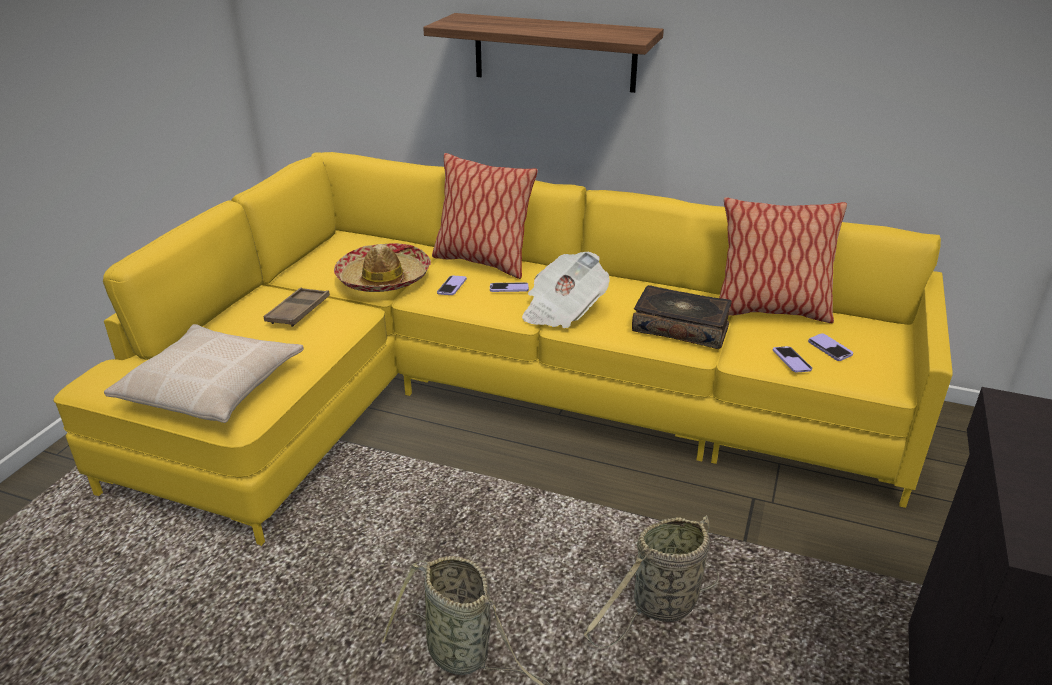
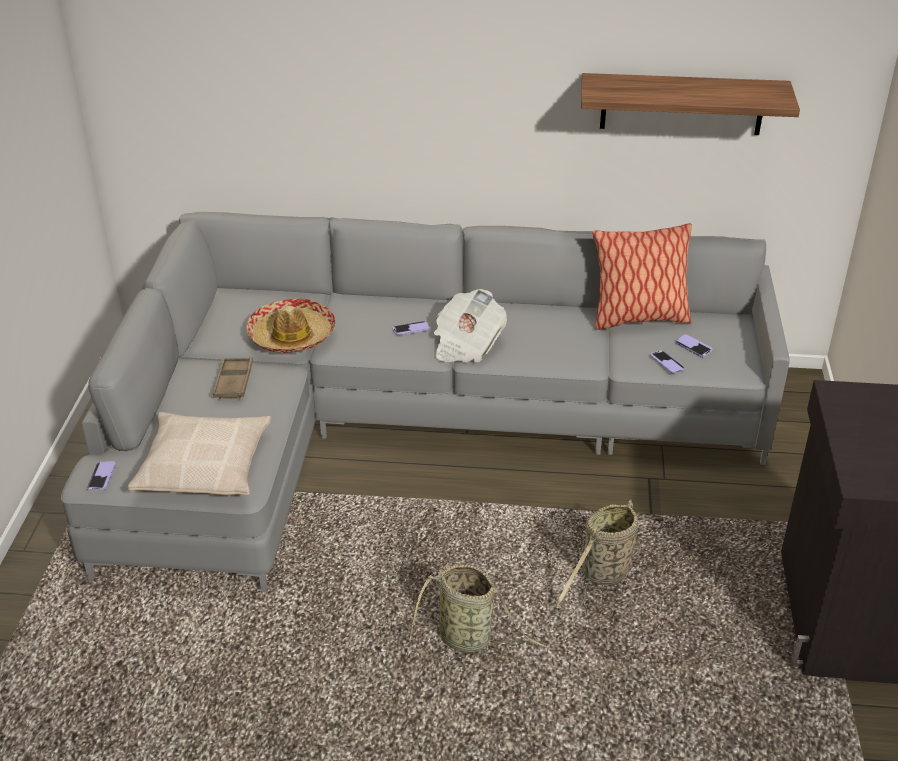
camera: 15 degrees left, 5 degrees up
yellow sofa [53,152,953,546] -> grey sofa [61,212,790,592]
shelf [423,13,664,93] -> shelf moved to [581,73,800,135]
pillow [432,153,537,279] -> none
phone [437,276,467,295] -> phone moved to [87,461,116,491]
book [632,285,732,349] -> none

